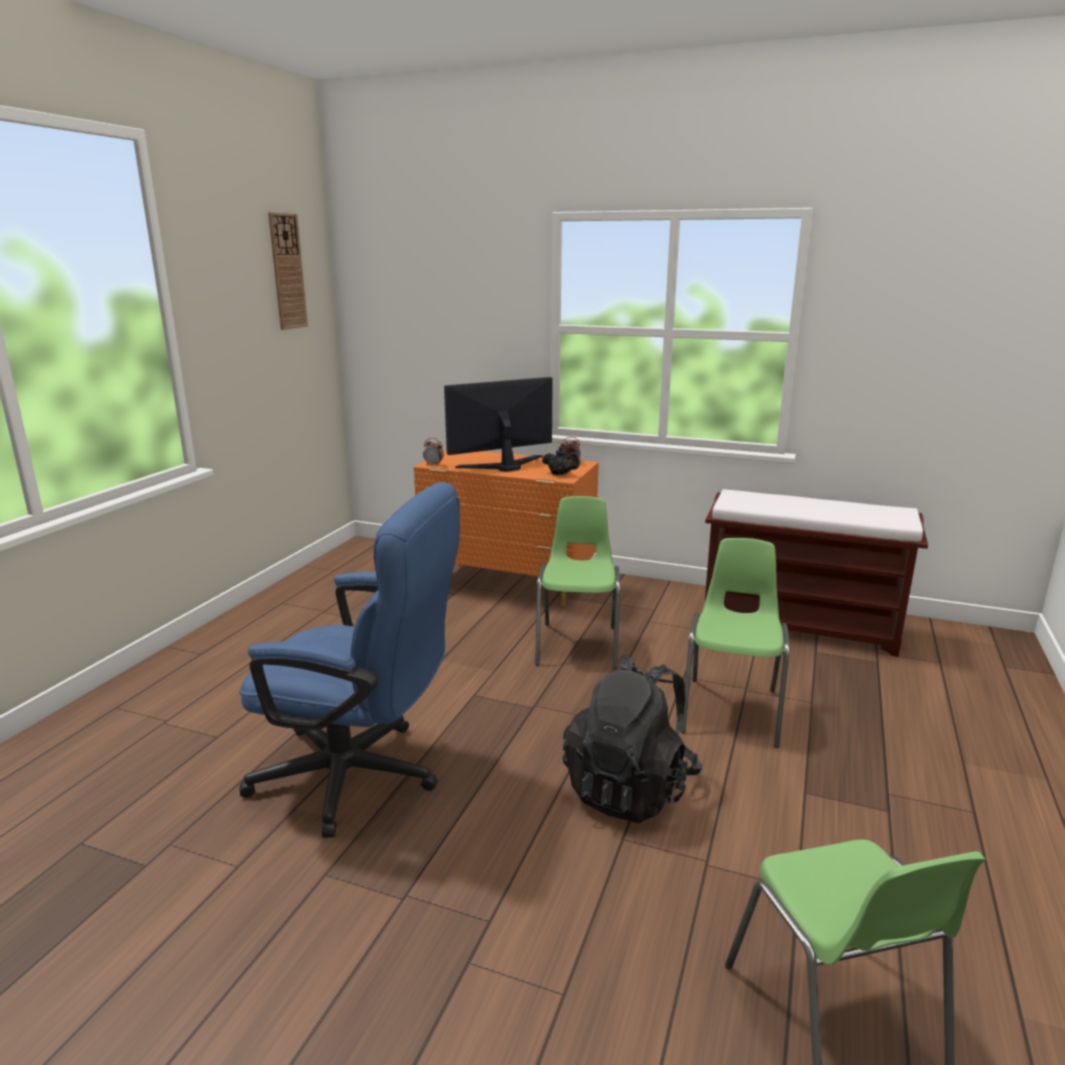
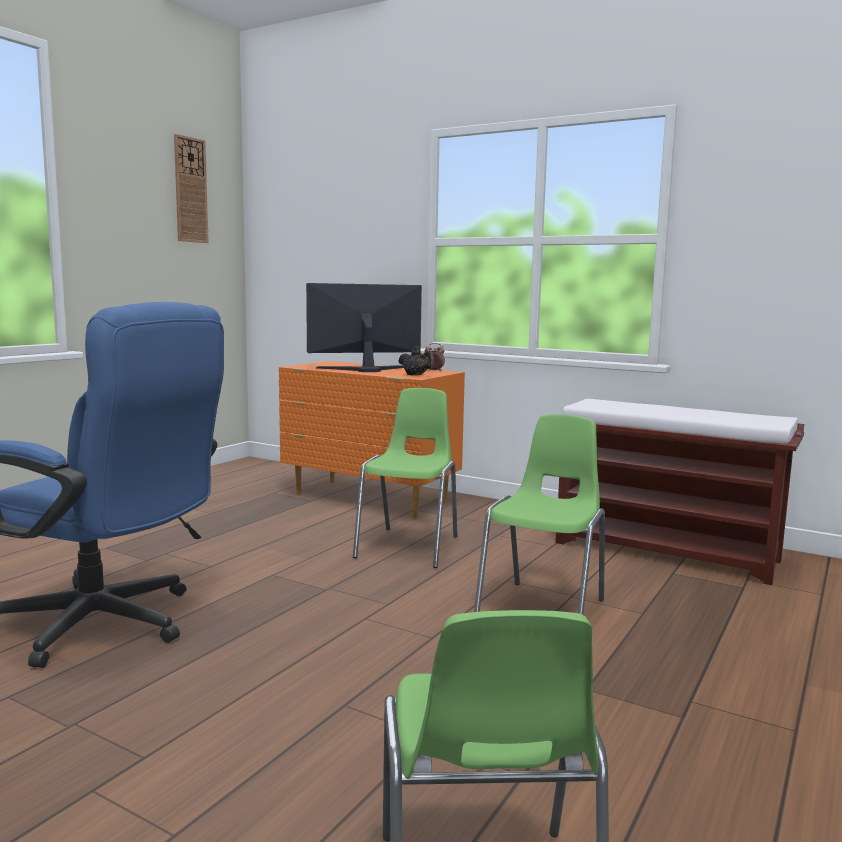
camera: 10 degrees right, 10 degrees down
alarm clock [423,438,444,466] -> none
black backpack [563,655,702,823] -> none

